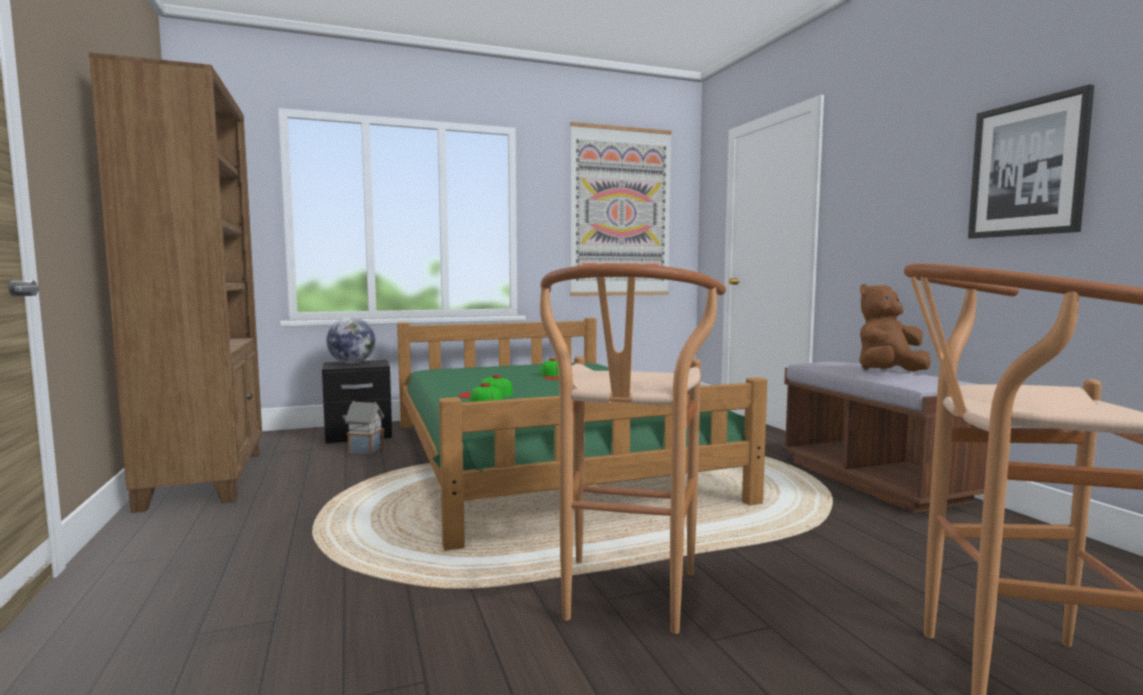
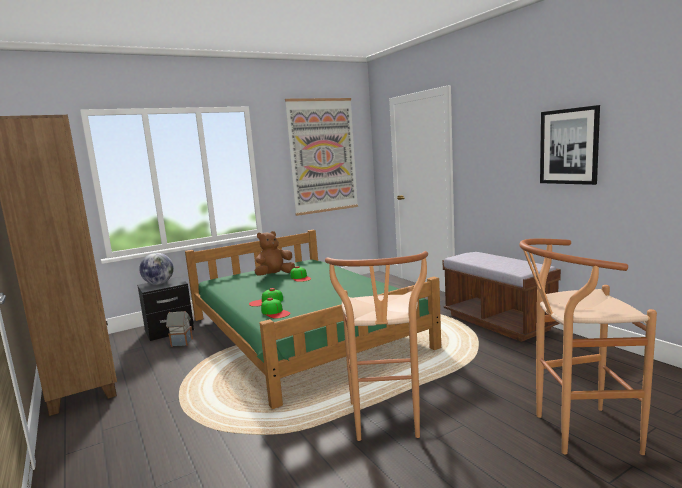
camera: 10 degrees left, 5 degrees up
brown plush toy [859,284,931,371] -> brown plush toy moved to [254,231,295,276]

